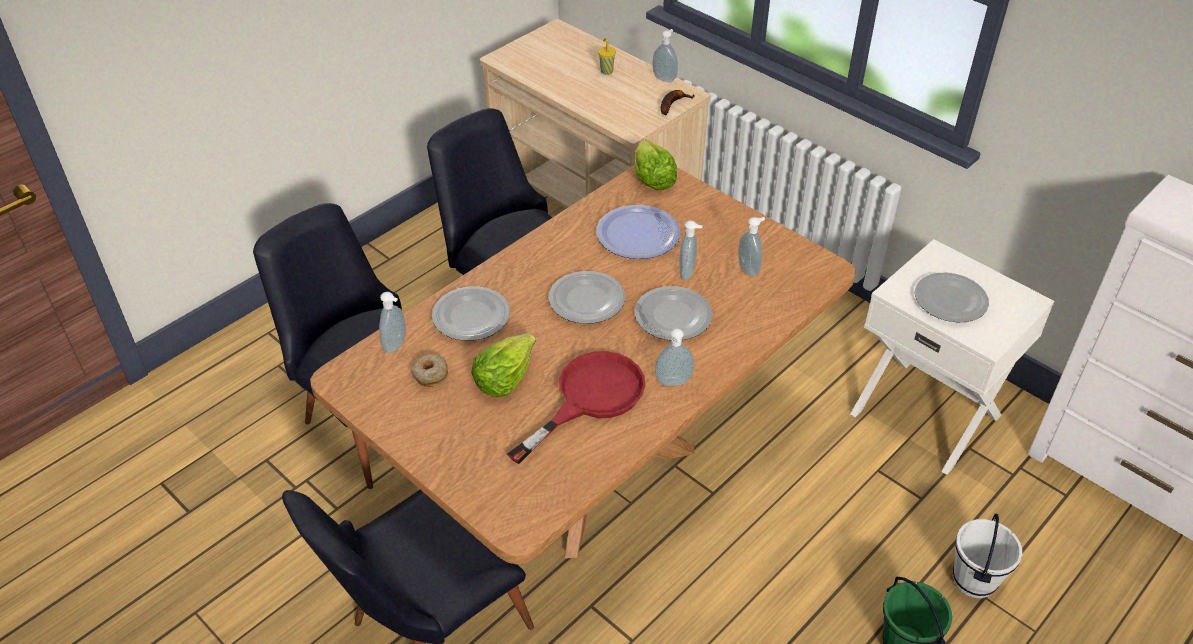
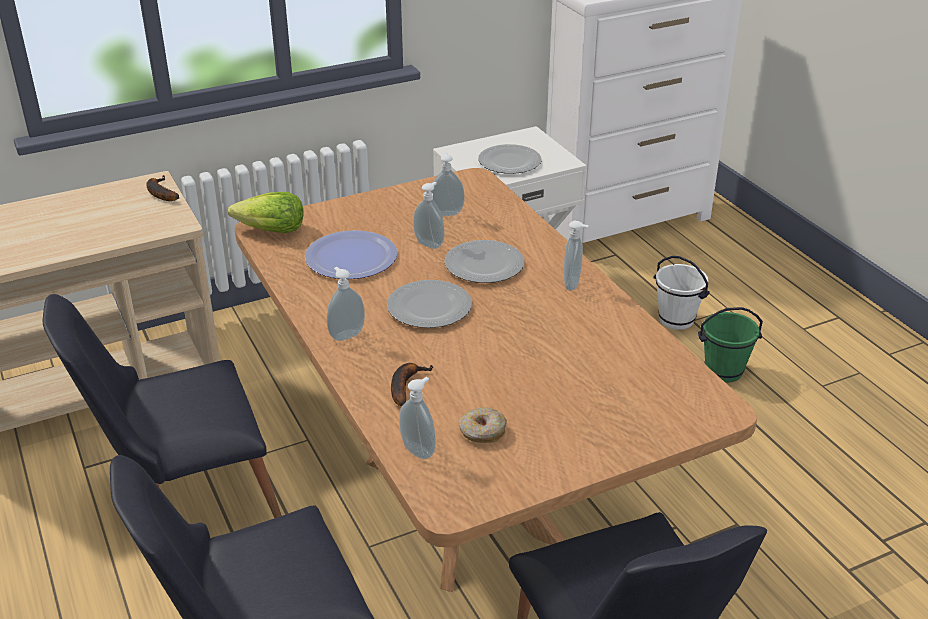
camera: 70 degrees left, 10 degrees down
plate [432,286,510,341] -> banana [391,363,434,406]
lettuce [471,334,536,397] -> none
red frying pan [507,351,646,464] -> none
yellow cup [598,38,616,75] -> none
soap dispenser [652,29,678,83] -> soap dispenser moved to [327,267,365,341]

